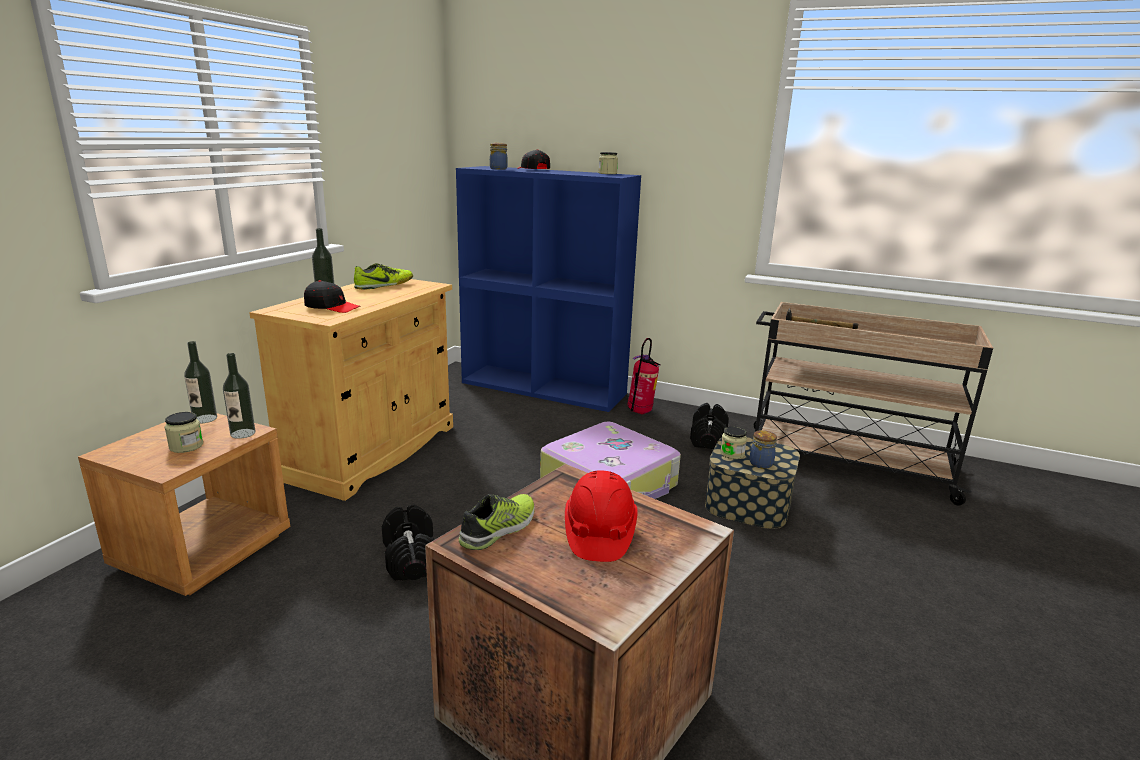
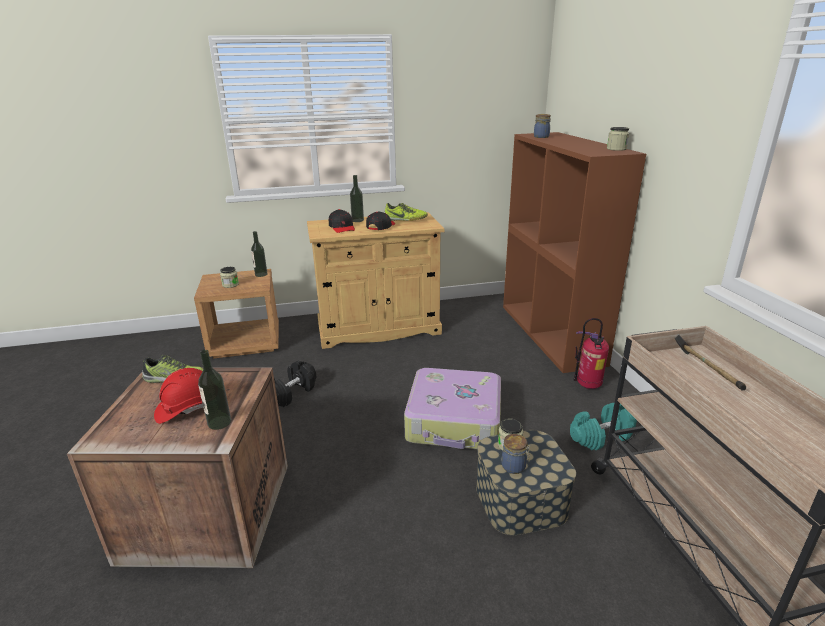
camera: 55 degrees right, 5 degrees up
bottle [223,353,255,439] -> bottle moved to [198,350,231,430]
blue bookcase [456,166,641,412] -> brown bookcase [503,132,646,373]
black cap [517,149,550,169] -> black cap moved to [366,212,395,230]
black dumbbell [690,403,729,449] -> turquoise dumbbell [570,402,637,450]

